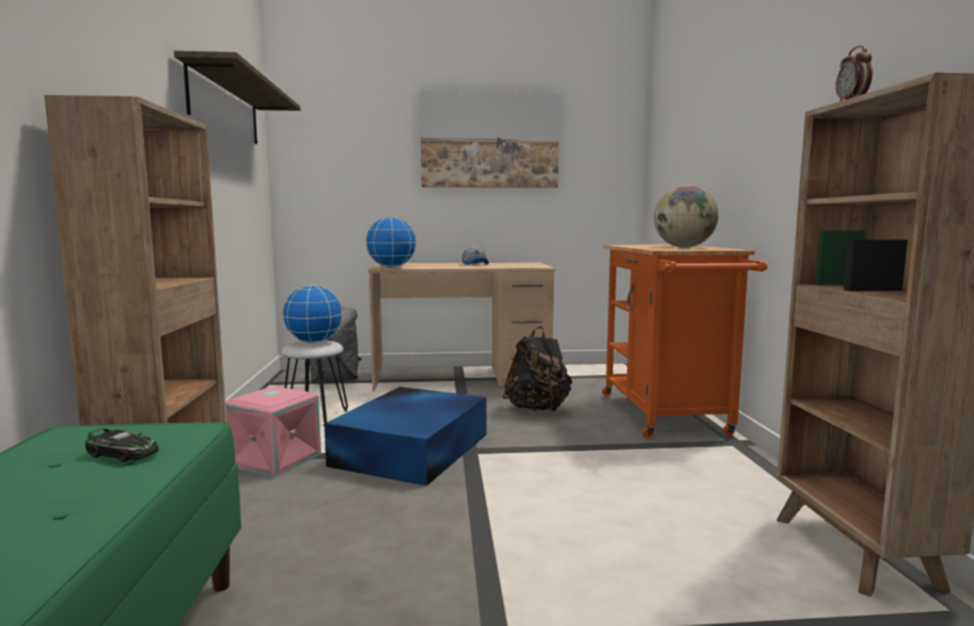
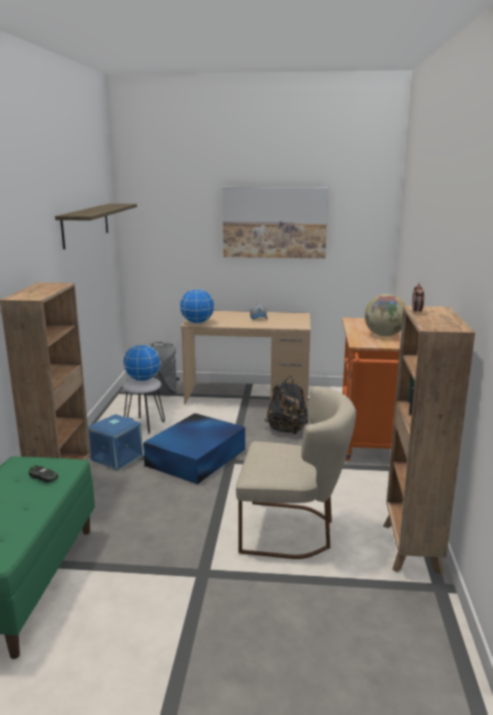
camera: 10 degrees right, 10 degrees up
pink storage box [225,386,321,478] -> blue storage box [88,414,143,471]
none -> beige chair [236,387,356,559]

